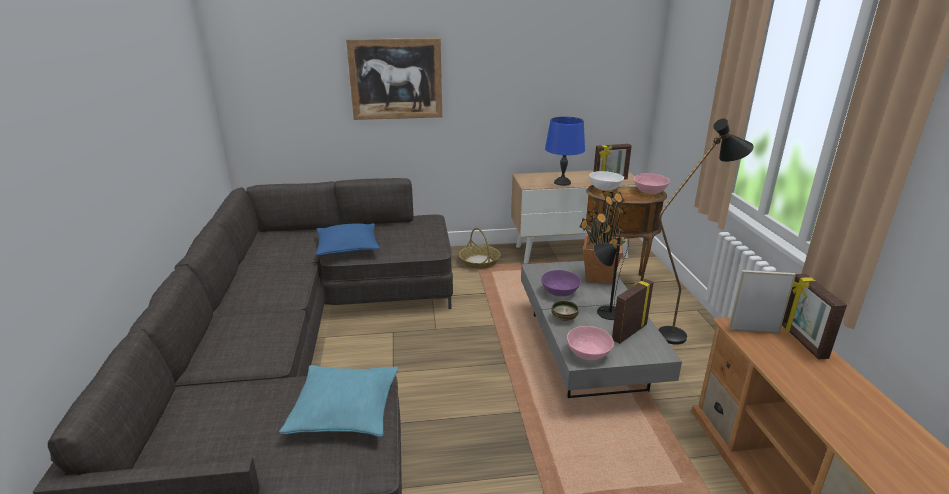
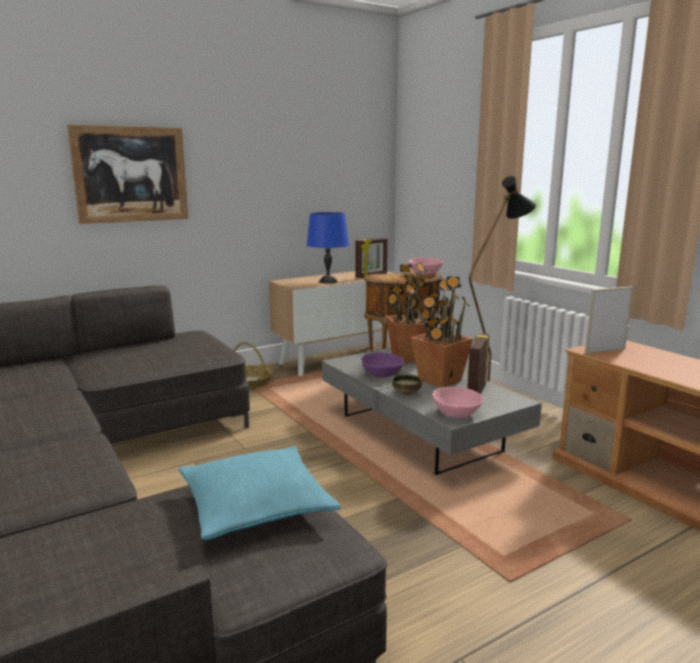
camera: 25 degrees left, 10 degrees down
blue pillow [316,223,380,255] -> none
white bowl [589,171,624,190] -> none
black table lamp [594,237,629,320] -> potted plant [411,276,473,388]
picture frame [782,274,847,360] -> none

